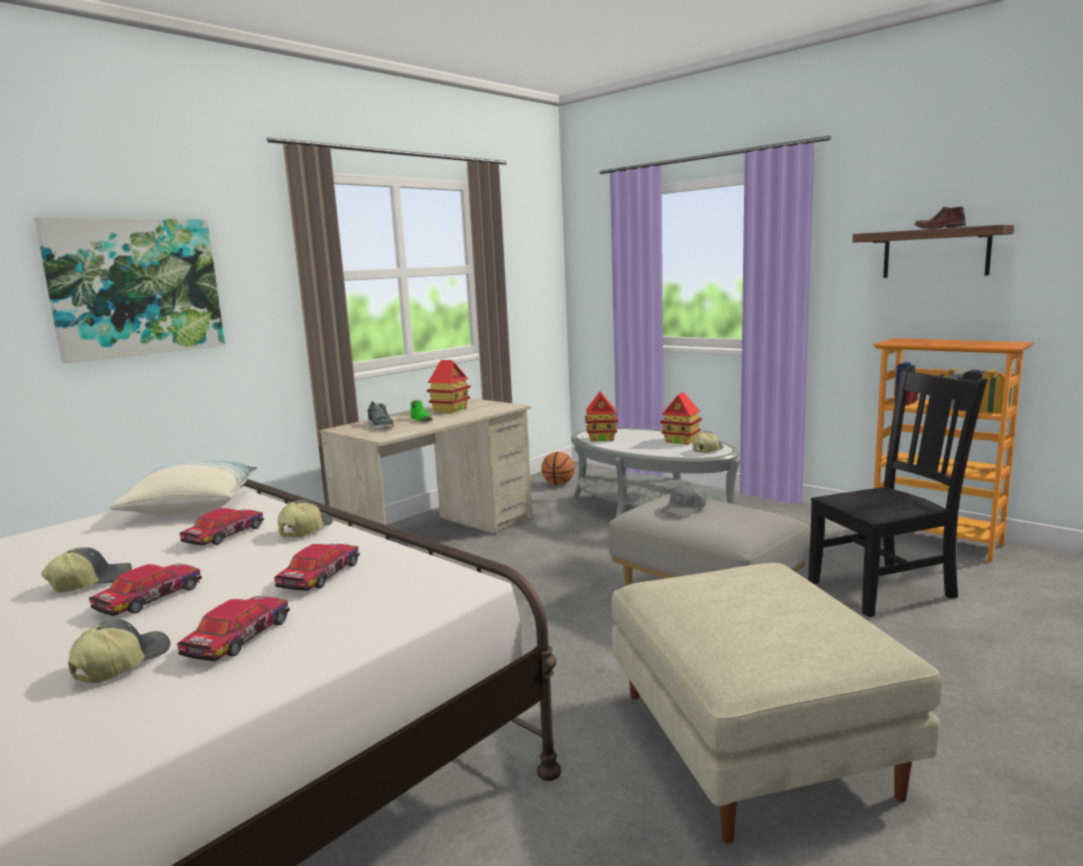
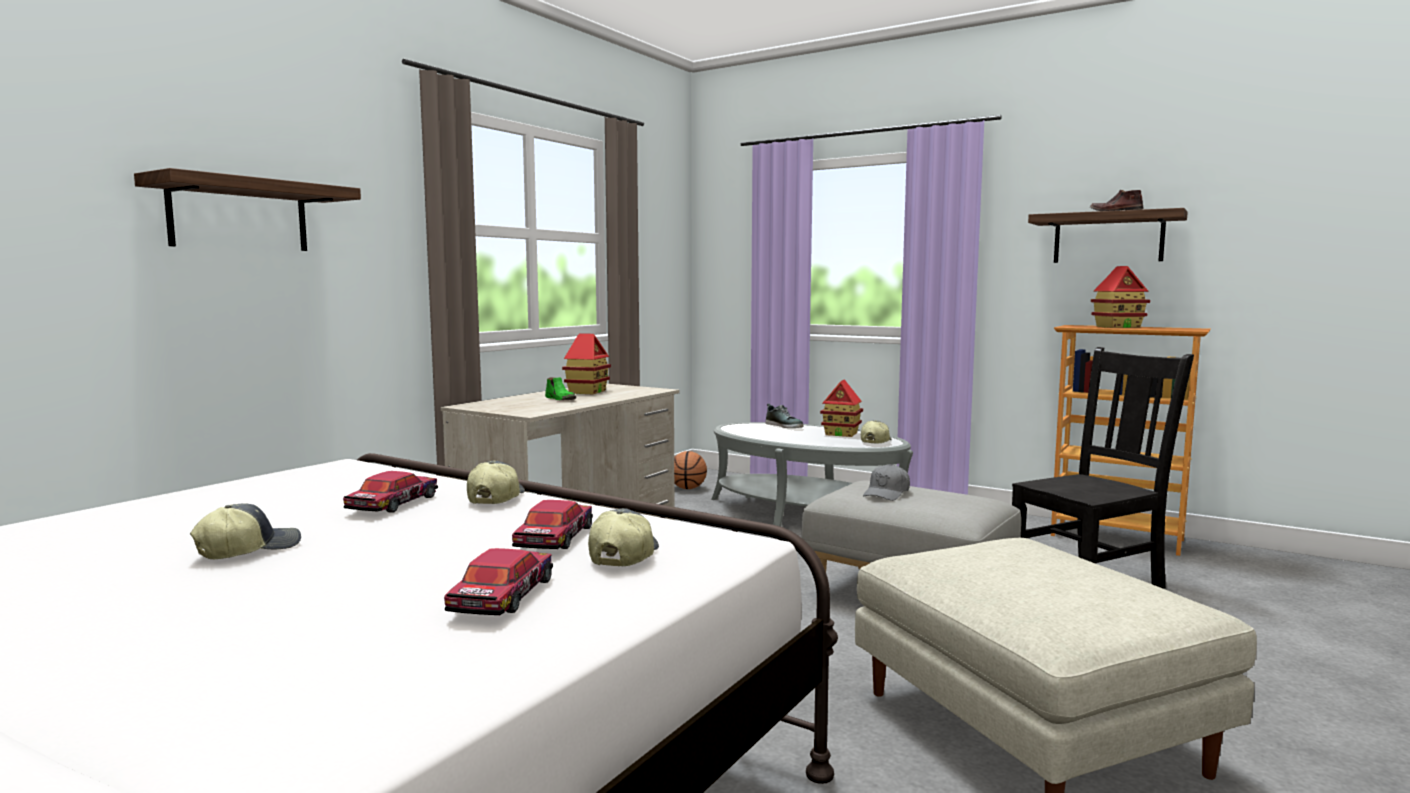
camera: 10 degrees left, 5 degrees down
picture [34,217,225,363] -> shelf [134,168,361,251]
cap [68,619,170,684] -> cap moved to [588,508,659,567]
toy car [89,563,202,616] -> none
pillow [109,461,257,516] -> none
shoe [368,401,394,429] -> shoe moved to [766,404,803,428]
toy house [585,391,618,442] -> toy house moved to [1091,266,1150,328]

